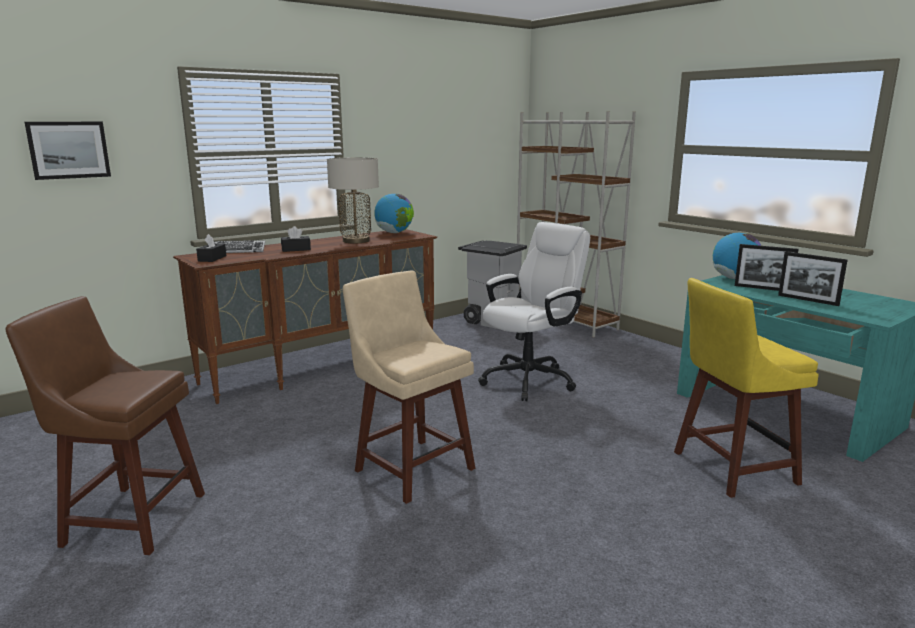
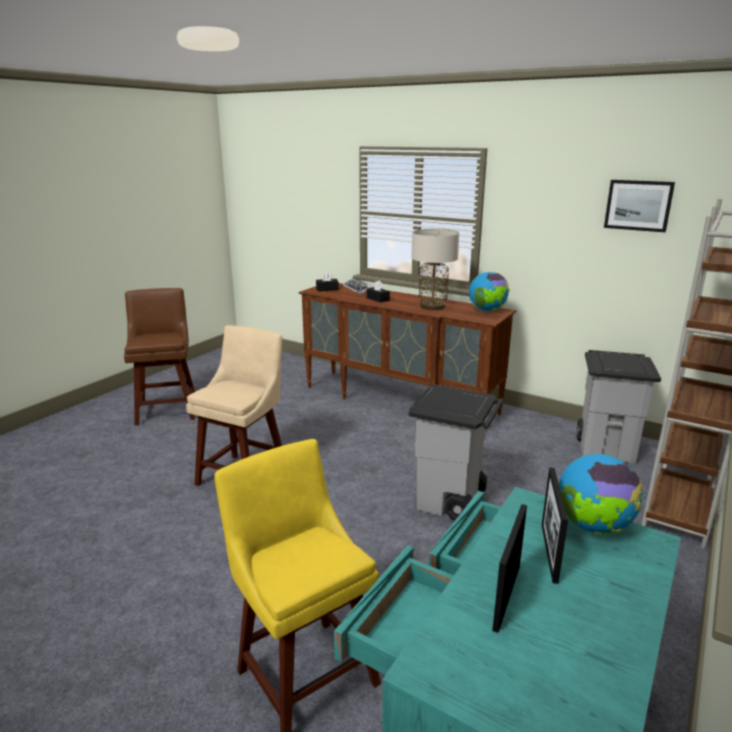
camera: 70 degrees right, 5 degrees up
picture [25,122,111,180] -> picture moved to [604,180,675,232]
white office chair [478,222,590,401] -> grey trash can [409,384,503,520]

